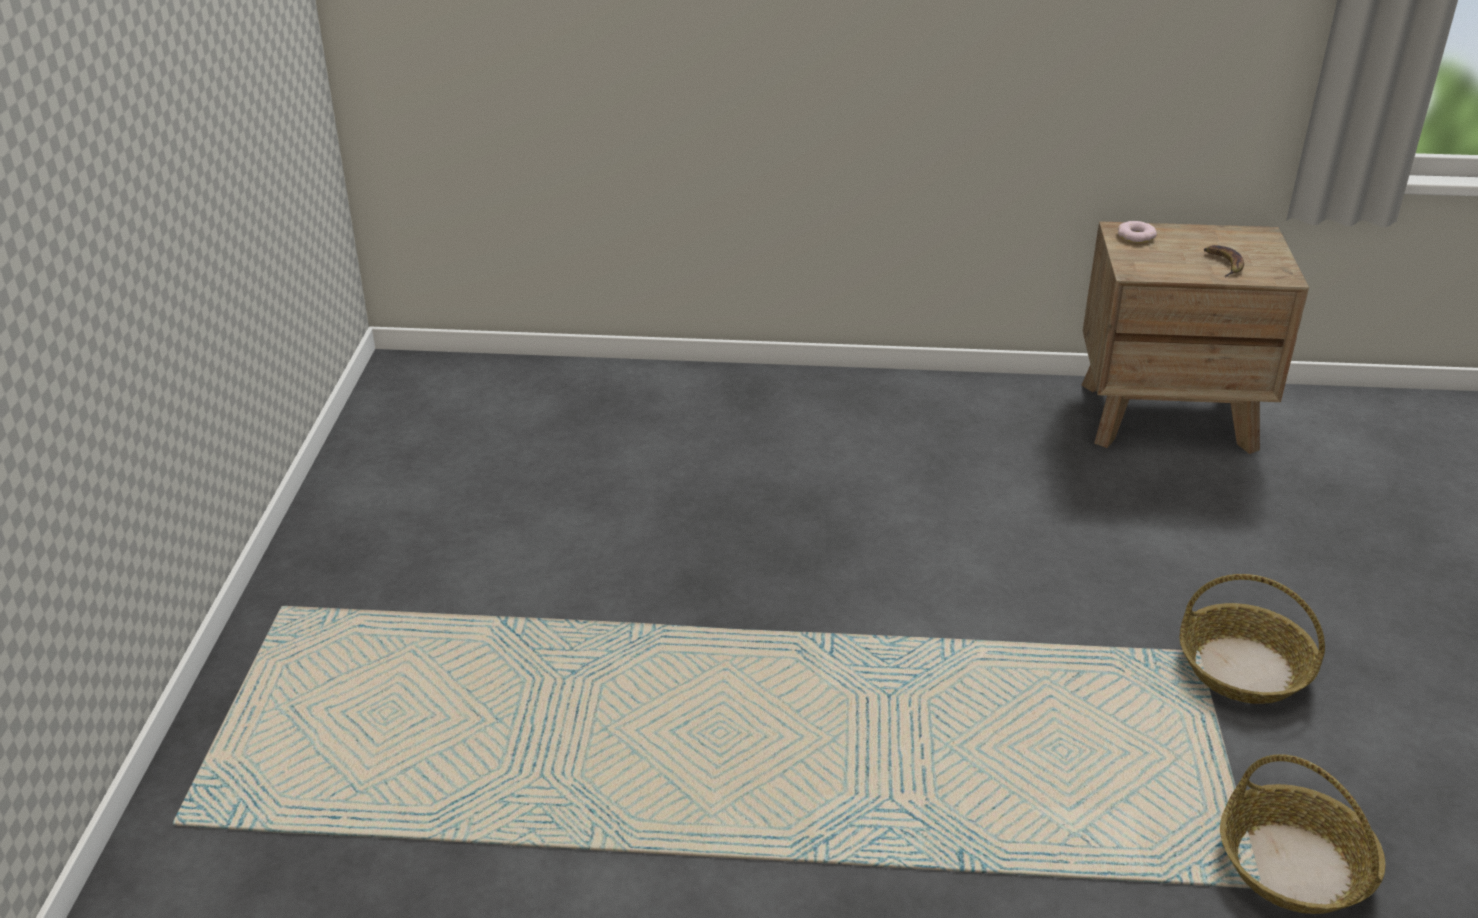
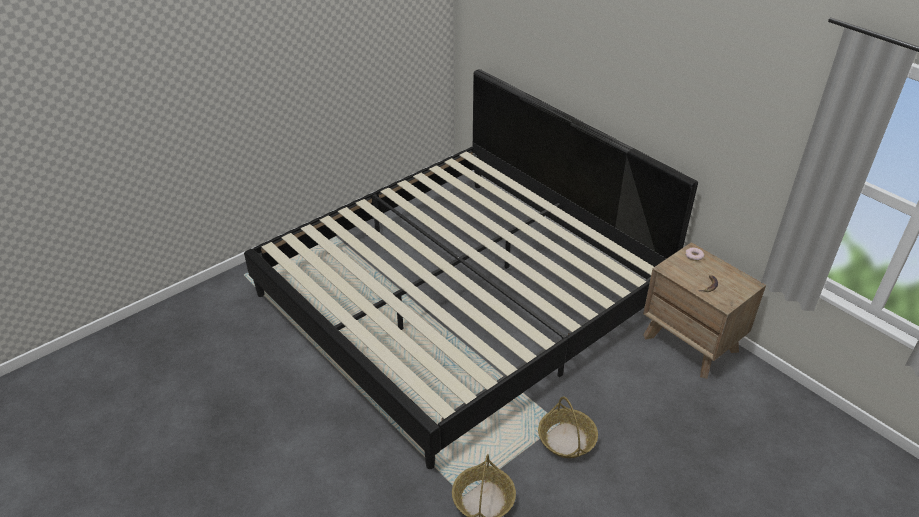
camera: 45 degrees right, 5 degrees up
none -> bed [244,69,698,469]

